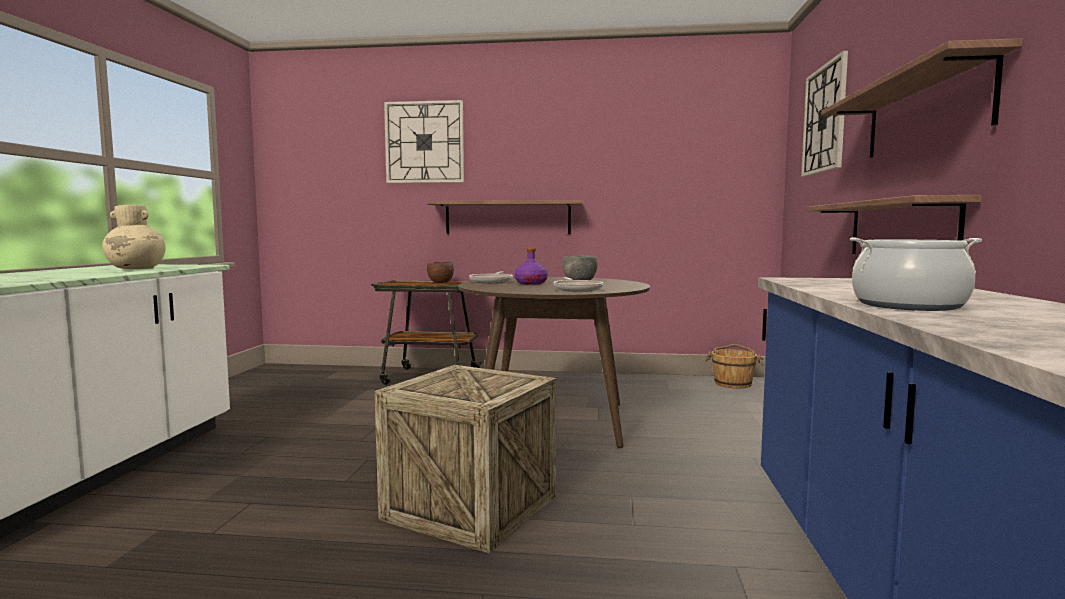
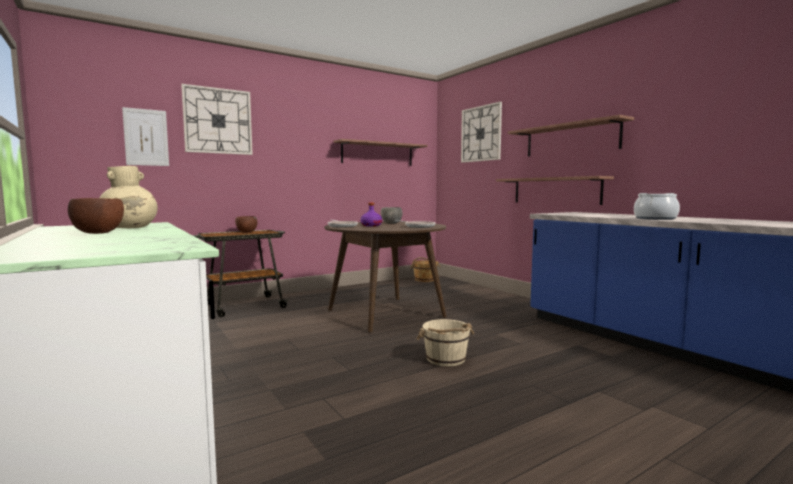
camera: 40 degrees left, 0 degrees up
crate [375,365,556,554] -> beige bucket [417,319,474,367]
shelf [427,200,583,234] -> shelf moved to [333,139,427,166]
none -> brown bowl [68,198,124,234]
none -> picture [122,107,169,166]

